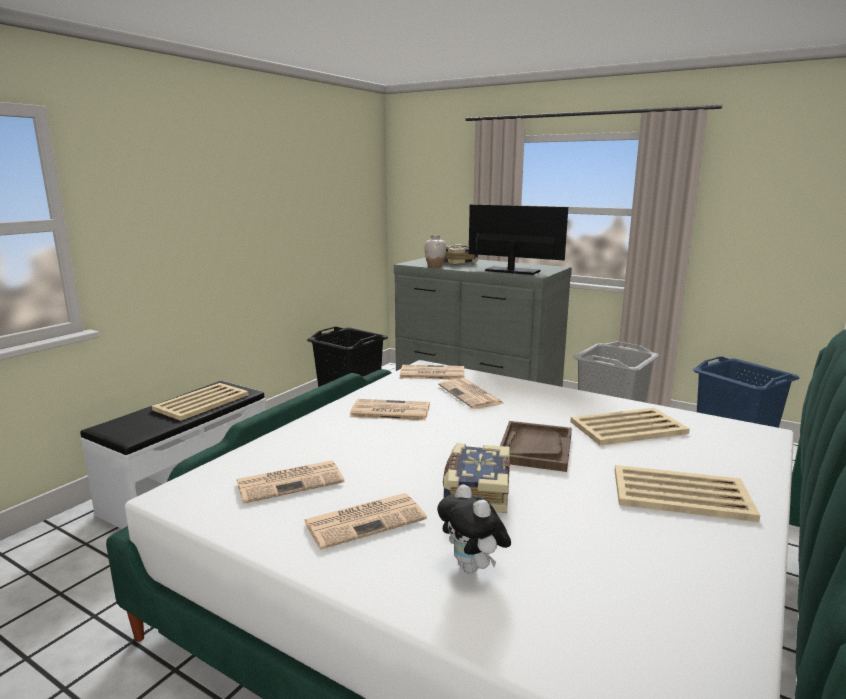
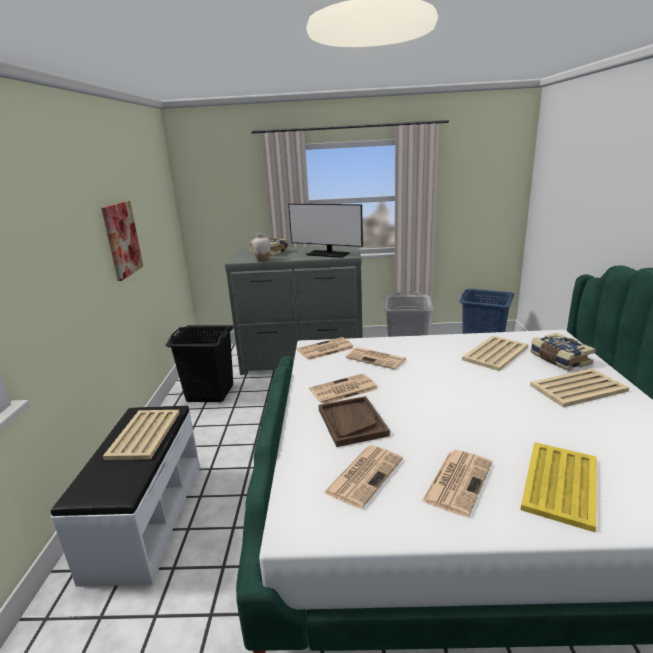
camera: 30 degrees left, 5 degrees up
plush toy [437,484,511,573] -> yellow tray [521,442,597,532]
book [443,443,510,513] -> book moved to [530,333,596,371]
monitor [469,204,568,275] -> monitor turned 150 degrees counterclockwise [288,204,363,258]
brown tray [500,421,572,472] -> brown tray moved to [319,396,390,447]
none -> picture [101,201,143,281]

